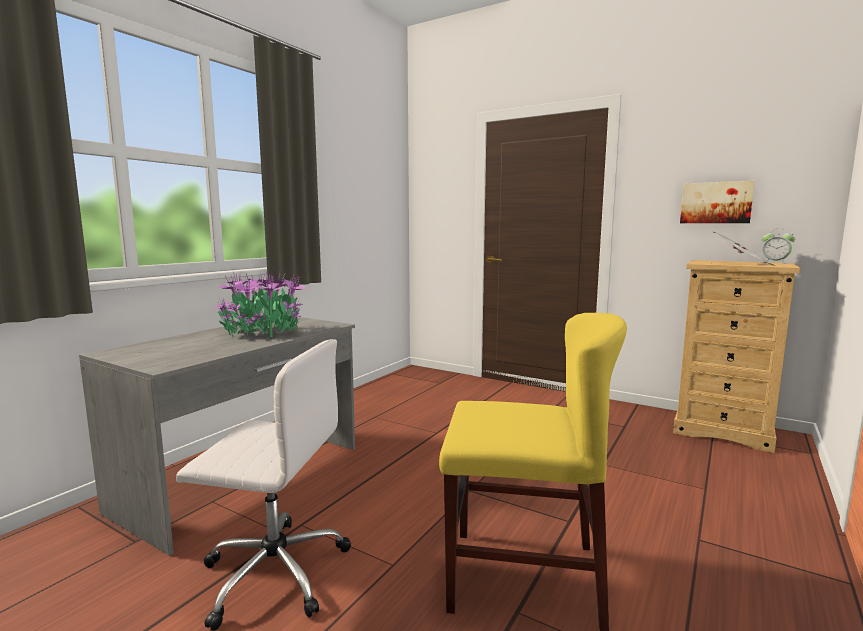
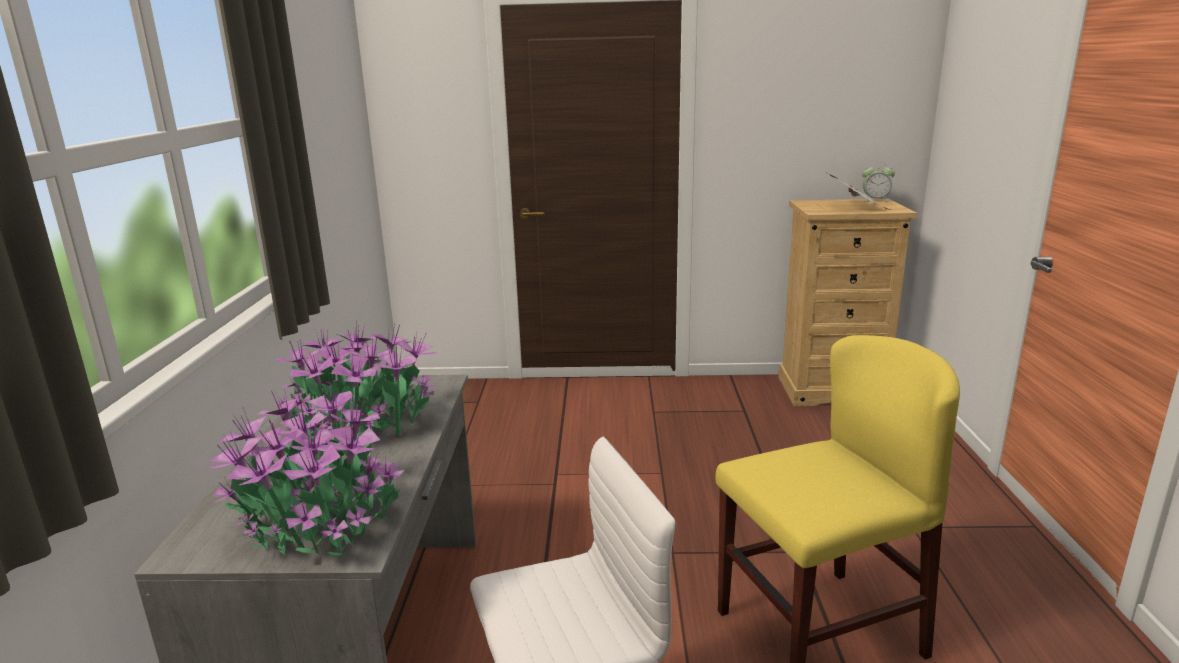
camera: 30 degrees left, 10 degrees up
picture [680,181,755,223] -> none
none -> potted plant [209,380,404,557]

